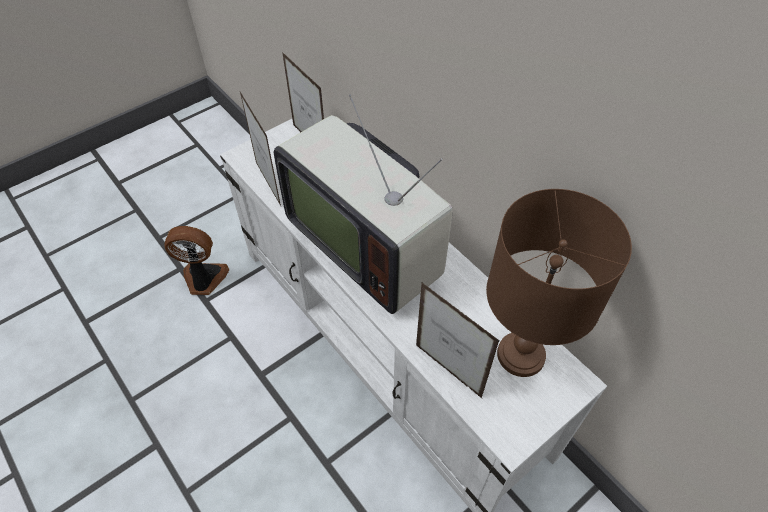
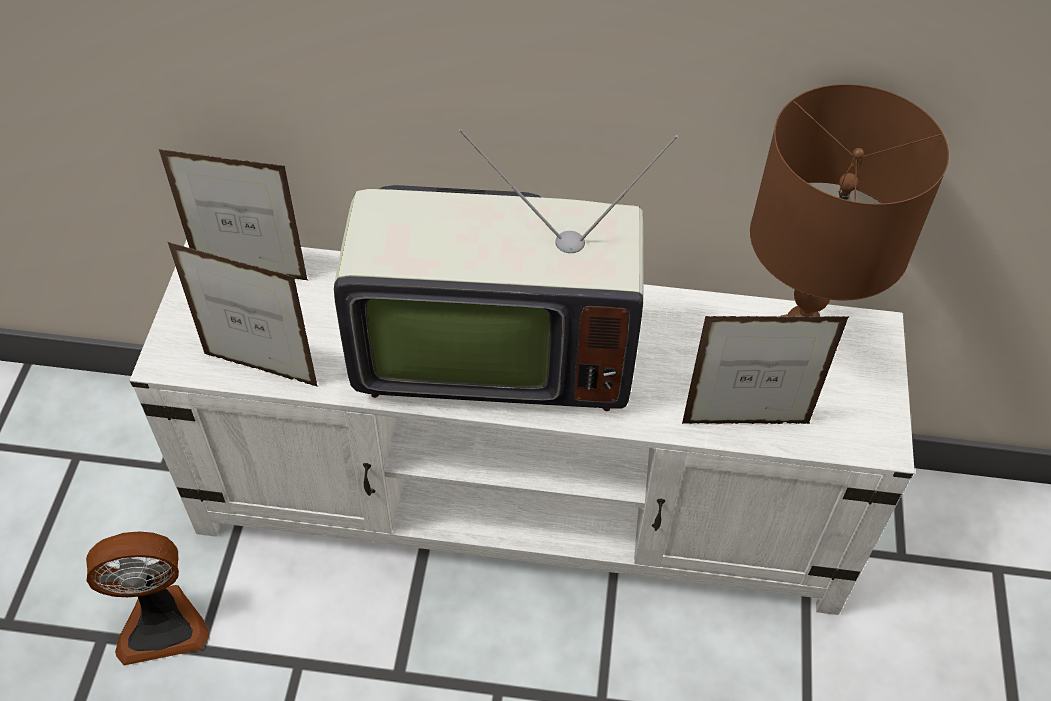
camera: 45 degrees left, 0 degrees up
fan [164,226,229,295] -> fan turned 150 degrees counterclockwise [86,532,209,665]

